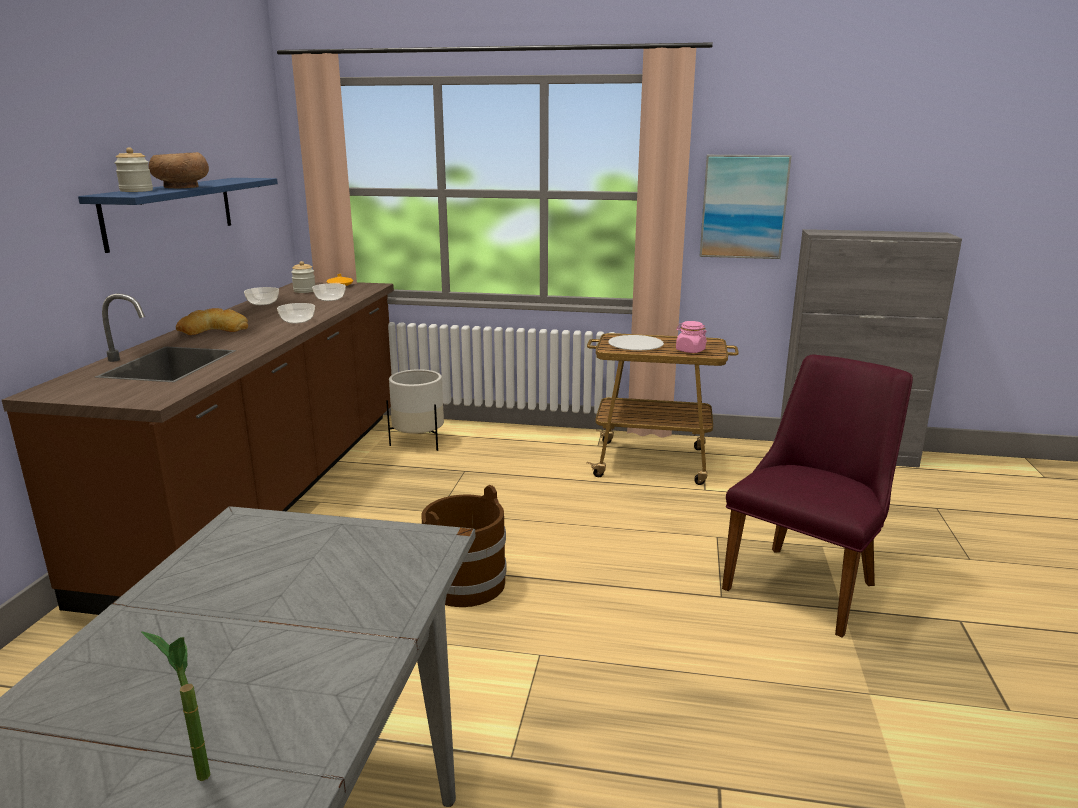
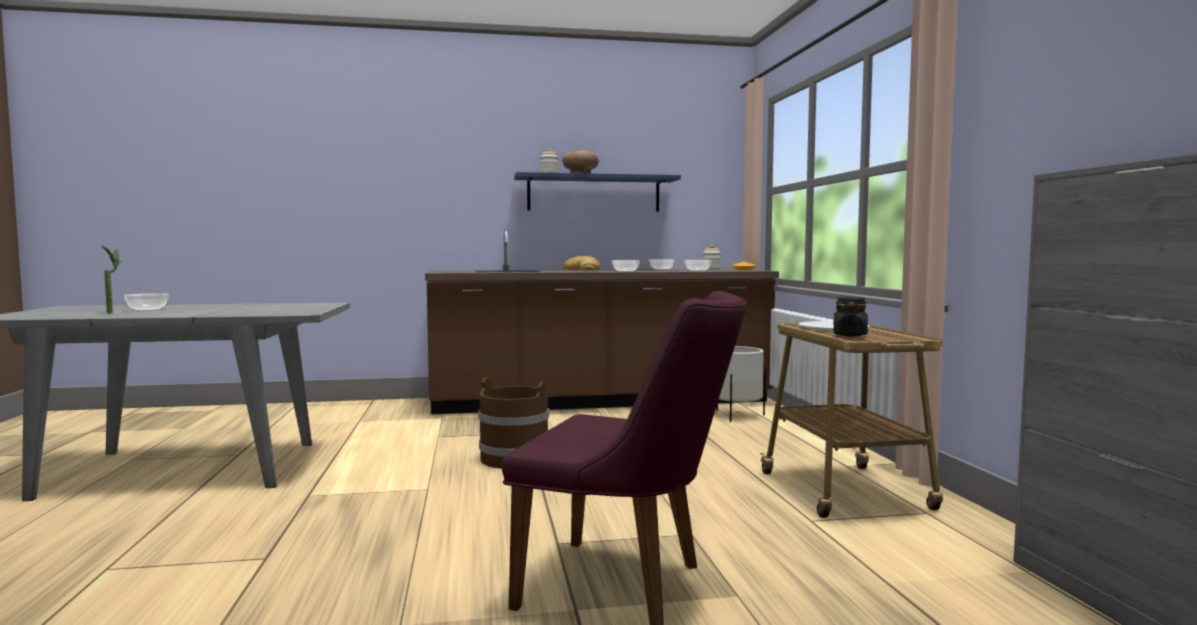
camera: 70 degrees right, 15 degrees down
pink jar [676,321,707,353] -> black jar [834,297,868,336]
picture [700,155,792,259] -> none
none -> bowl [123,293,170,311]

